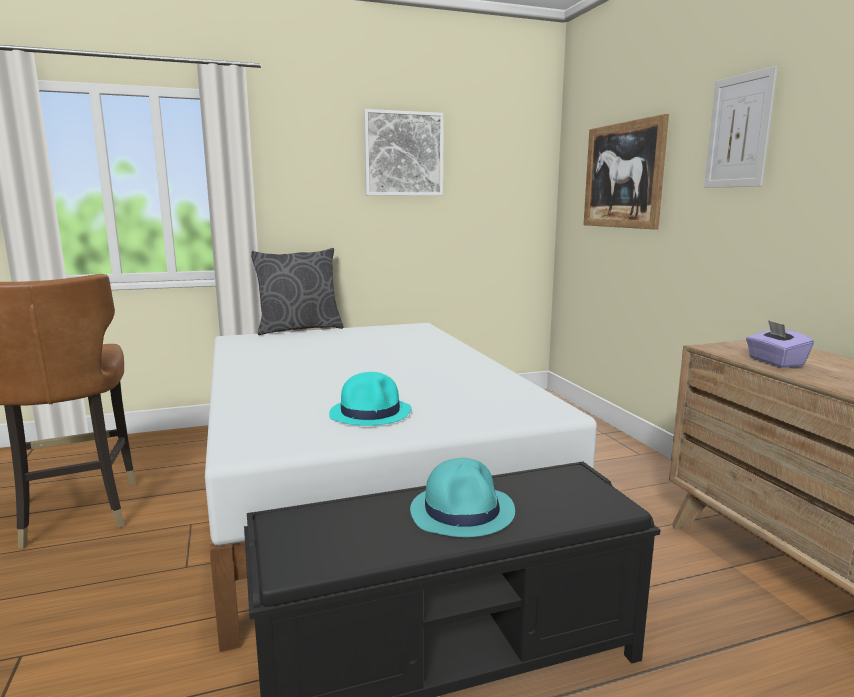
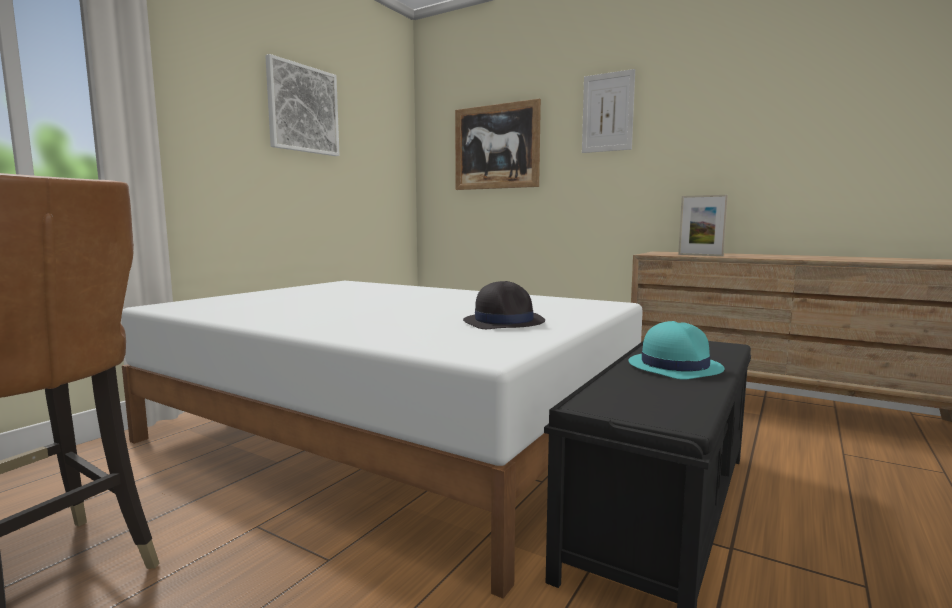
camera: 40 degrees left, 5 degrees down
grey pillow [251,248,344,335] -> none
turquoise hat [329,372,412,426] -> black hat [463,281,545,329]
purple tissue box [746,320,814,368] -> picture frame [678,195,728,256]

